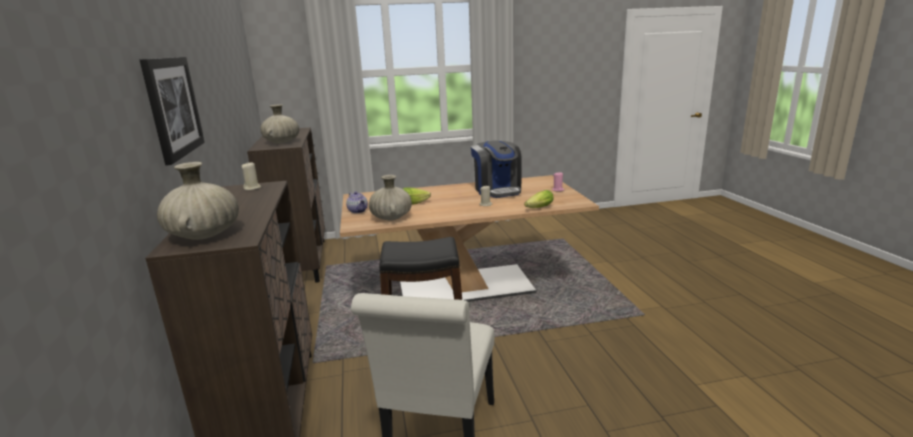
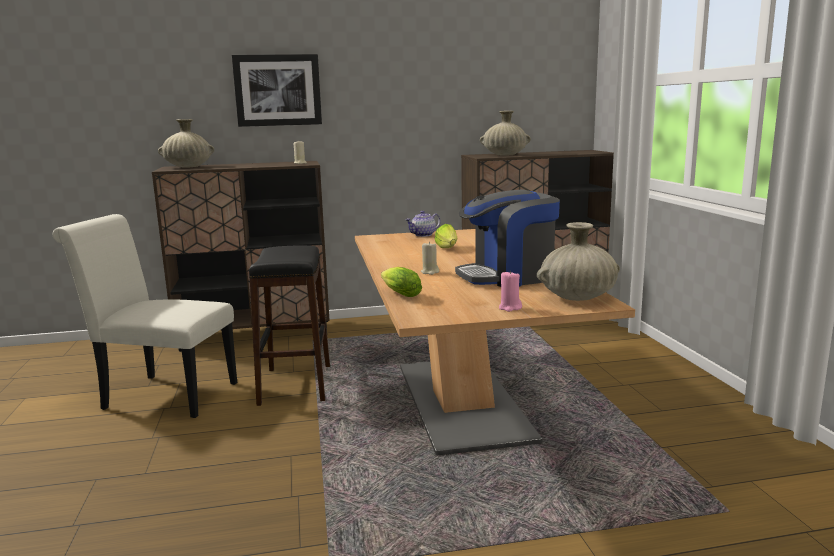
camera: 90 degrees right, 5 degrees down
beige vase [369,175,412,221] -> beige vase moved to [537,222,620,301]

